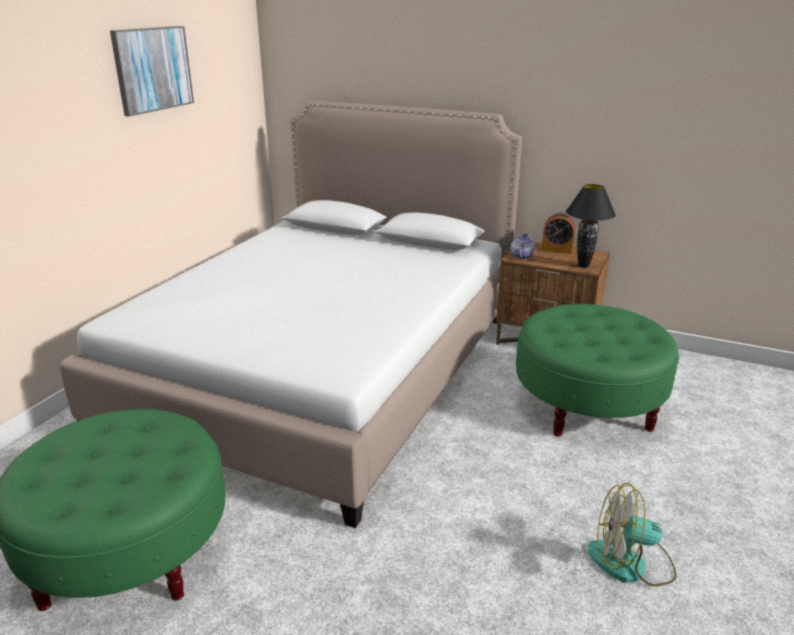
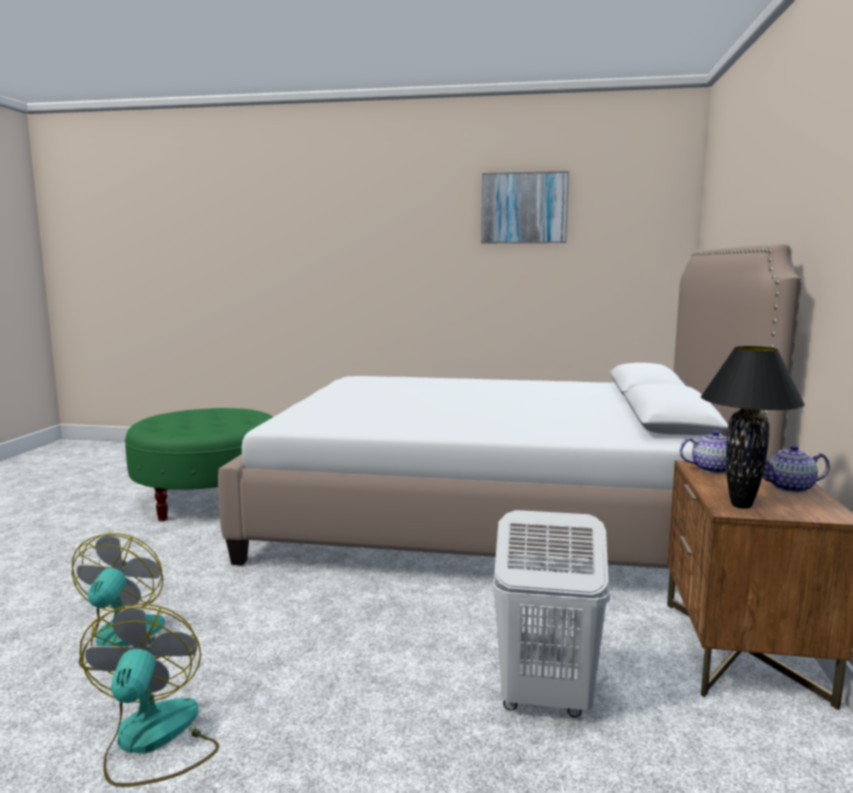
camera: 75 degrees right, 15 degrees down
green ottoman [516,304,679,437] -> white laundry basket [493,510,610,717]
alarm clock [541,213,576,254] -> teapot [763,445,830,493]
none -> fan [72,533,165,671]

